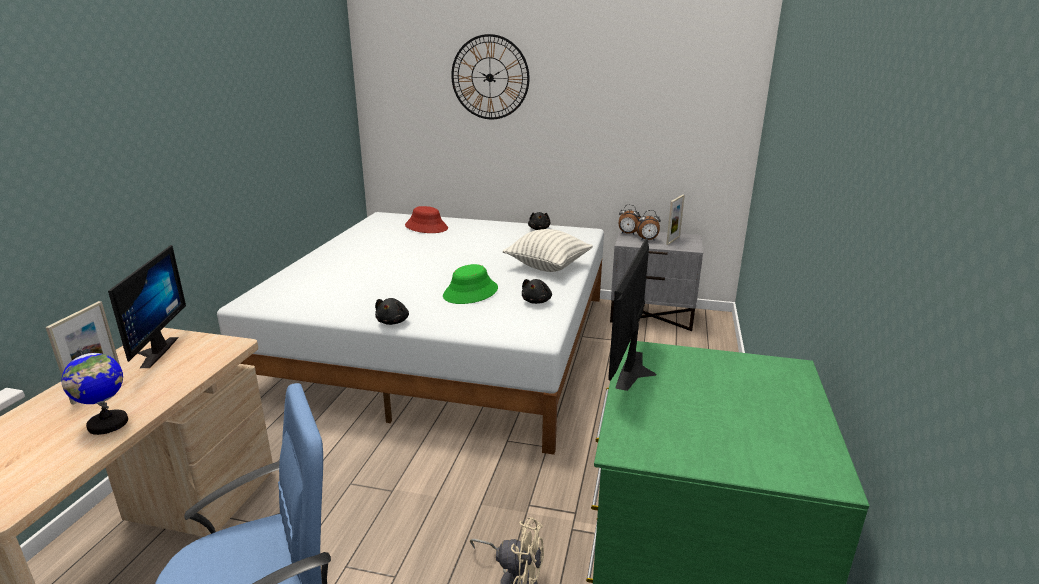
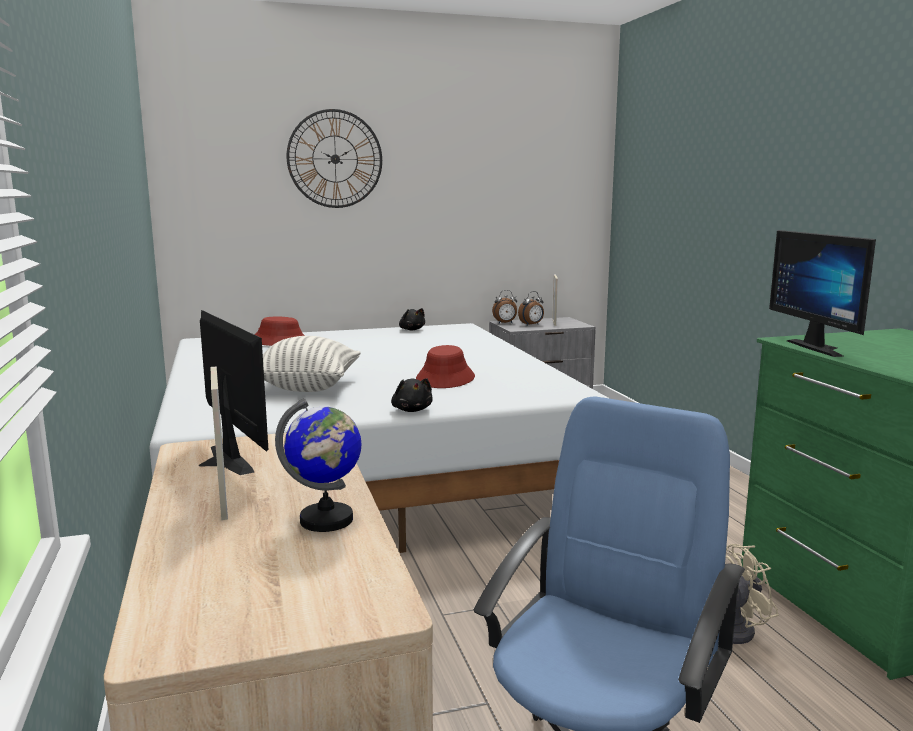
camera: 30 degrees left, 10 degrees down
green hat [443,264,498,304] -> red hat [416,345,475,388]
pillow [503,229,593,272] -> pillow moved to [263,336,361,392]
black plush toy [522,279,552,304] -> none

